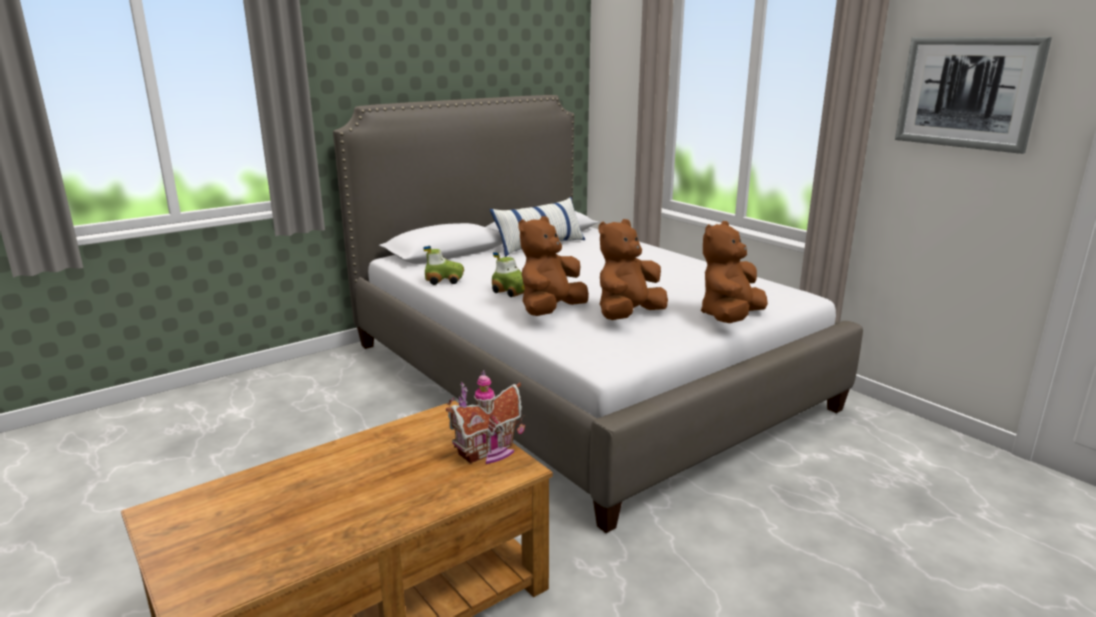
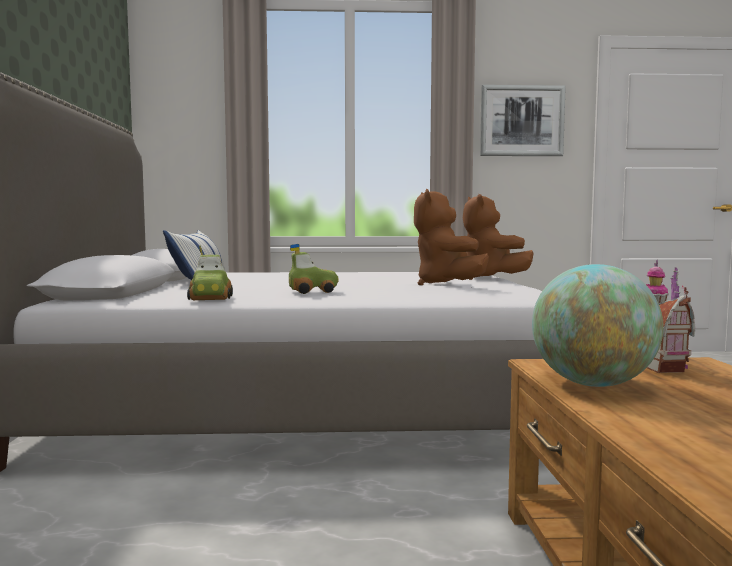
camera: 55 degrees left, 15 degrees down
toy car [424,246,464,285] -> toy car turned 135 degrees clockwise [187,245,233,300]
brown plush toy [518,216,589,316] -> none
none -> globe [532,264,664,387]

